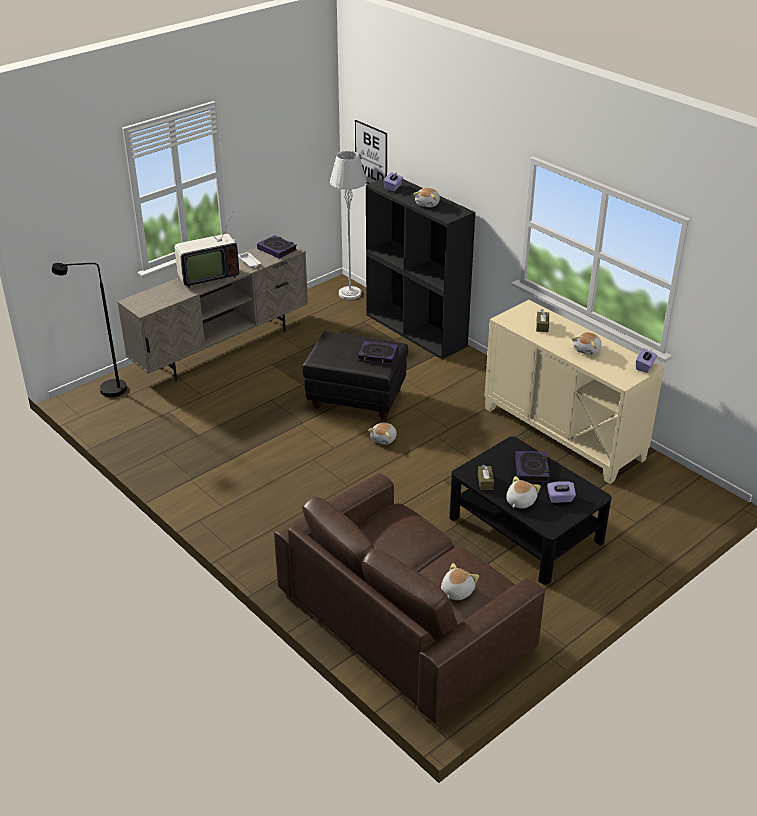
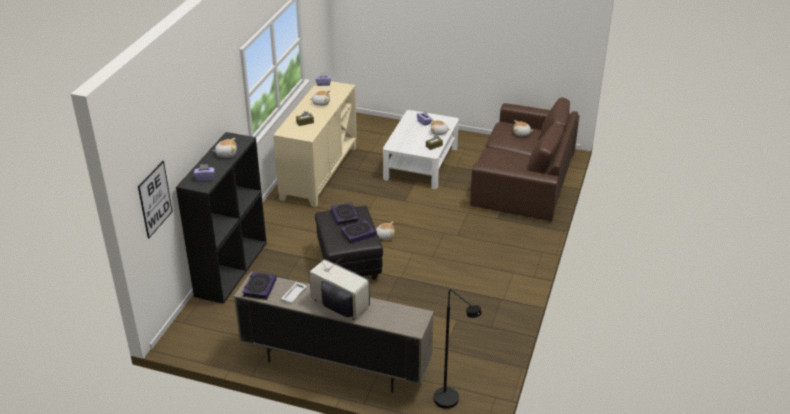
camera: 120 degrees left, 0 degrees up
grey floor lamp [330,151,367,300] -> none
black coffee table [449,436,612,585] -> white coffee table [383,110,459,189]
book [515,451,550,482] -> book moved to [341,220,376,244]

